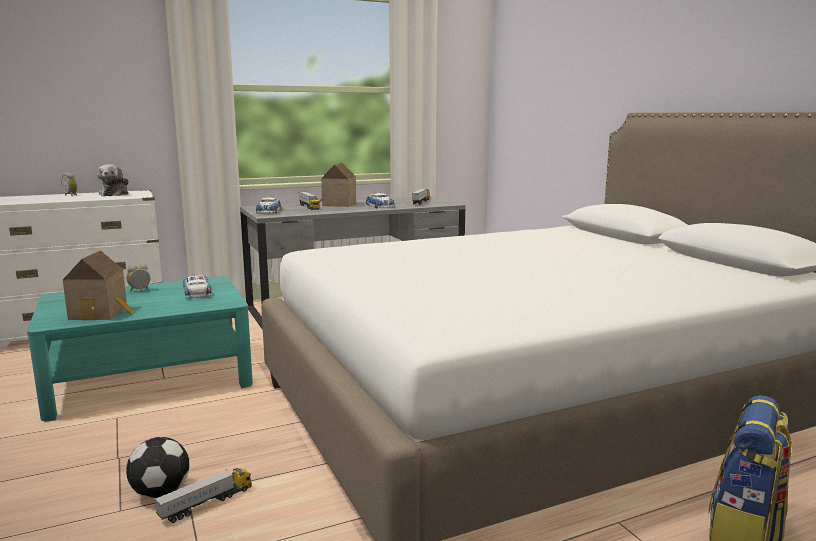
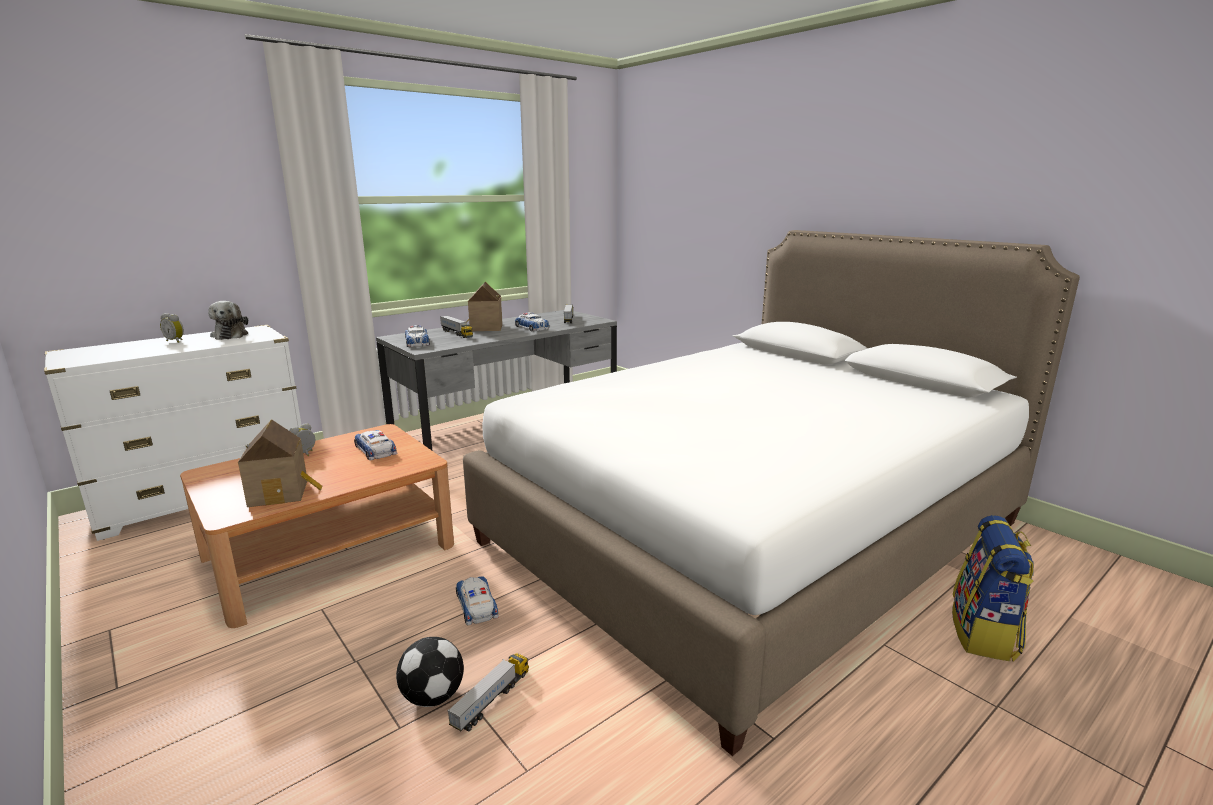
camera: 15 degrees left, 5 degrees up
turquoise coffee table [27,276,253,421] -> brown coffee table [180,424,454,628]
none -> toy car [456,576,499,626]

